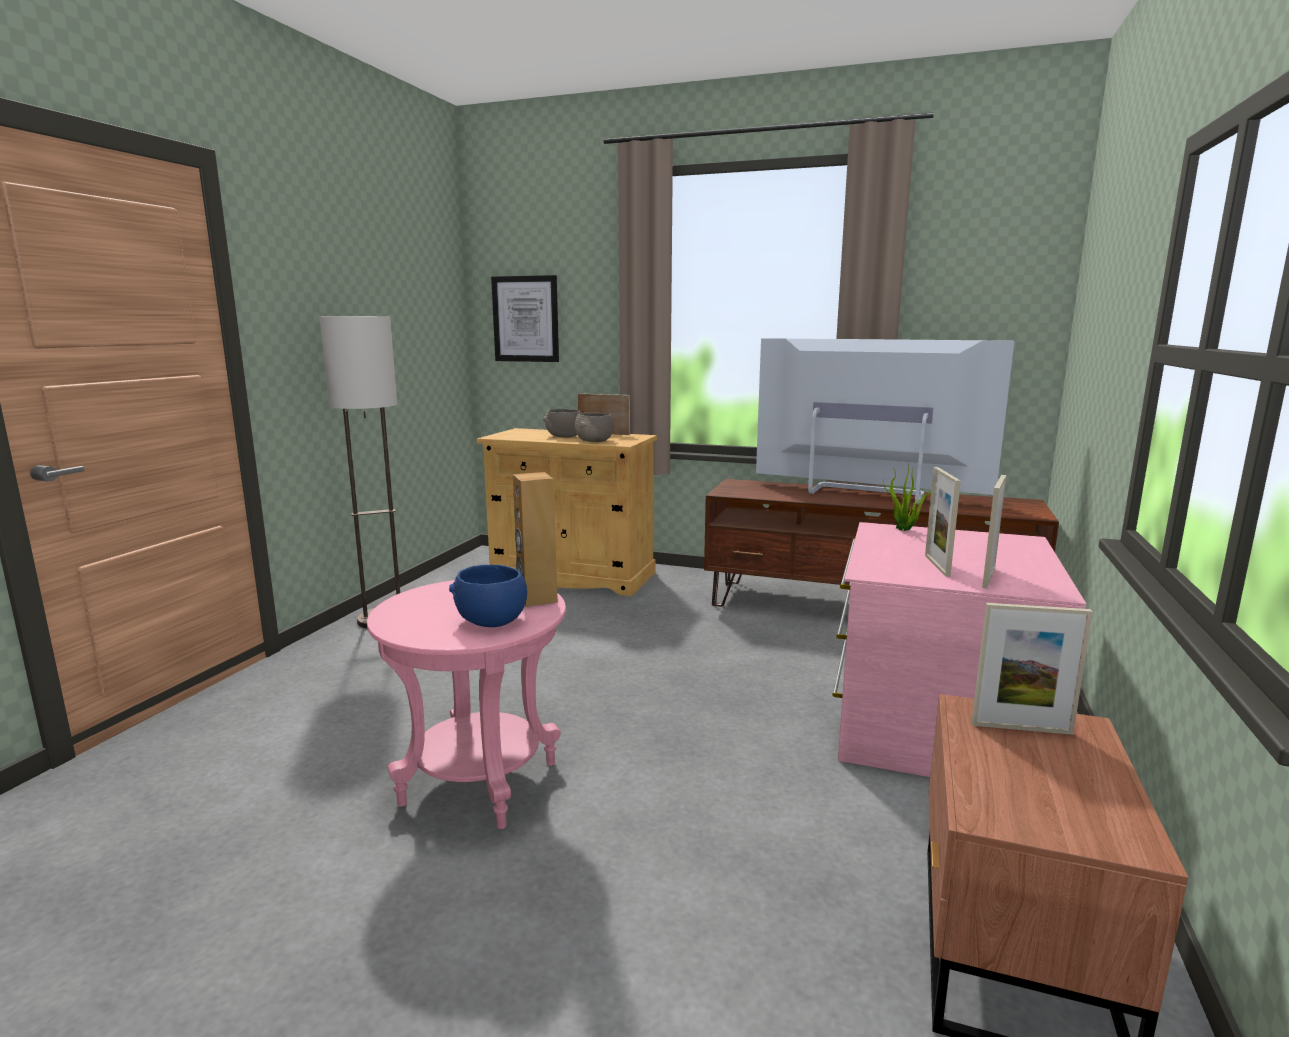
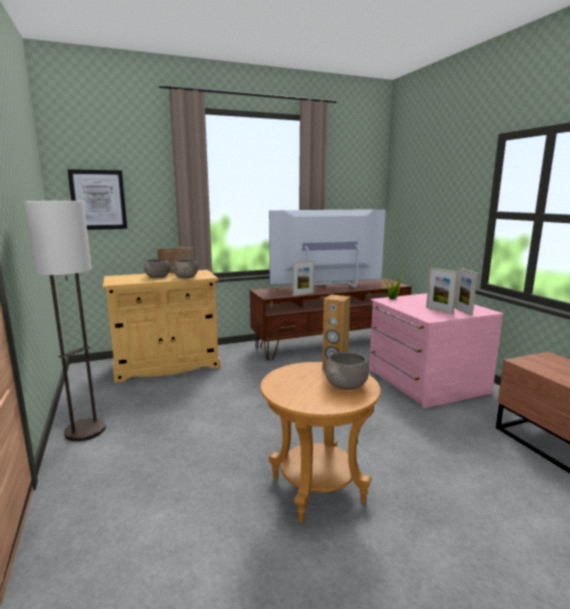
camera: 40 degrees left, 0 degrees up
pink side table [367,580,566,829] -> brown side table [261,362,381,523]
blue bowl [449,564,527,627] -> grey bowl [325,352,369,390]
picture frame [971,603,1093,735] -> picture frame moved to [293,260,314,296]

